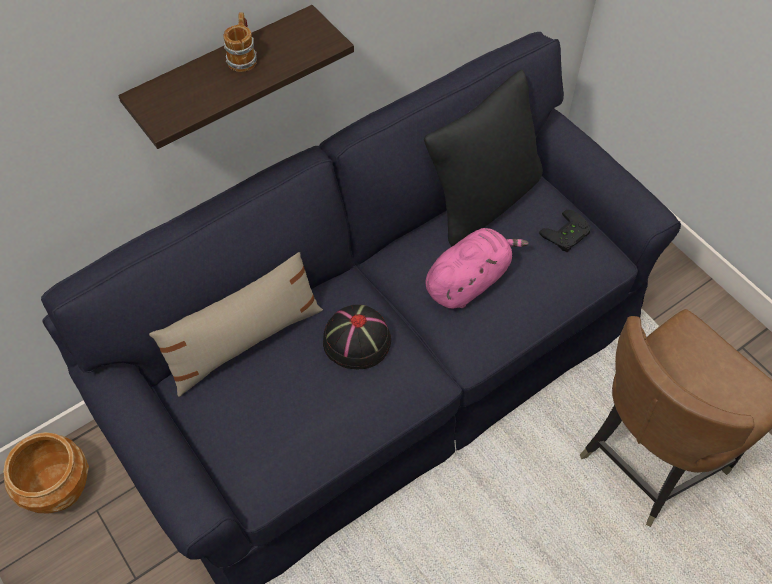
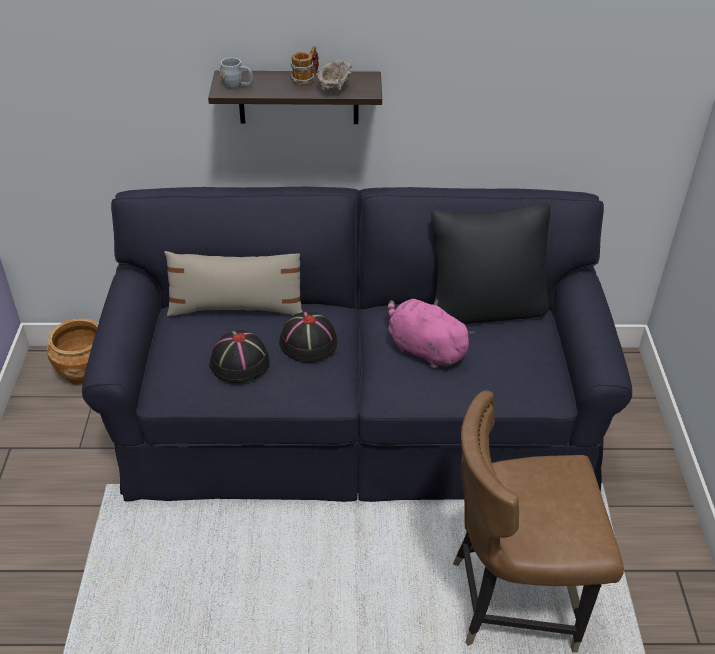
camera: 35 degrees right, 15 degrees down
pink plush toy [425,228,529,309] -> pink plush toy turned 135 degrees counterclockwise [388,299,475,369]
black game controller [539,210,591,252] -> none
none -> black hat [209,330,270,383]
none -> grey mug [220,58,253,89]
none -> beige bowl [315,59,351,91]

